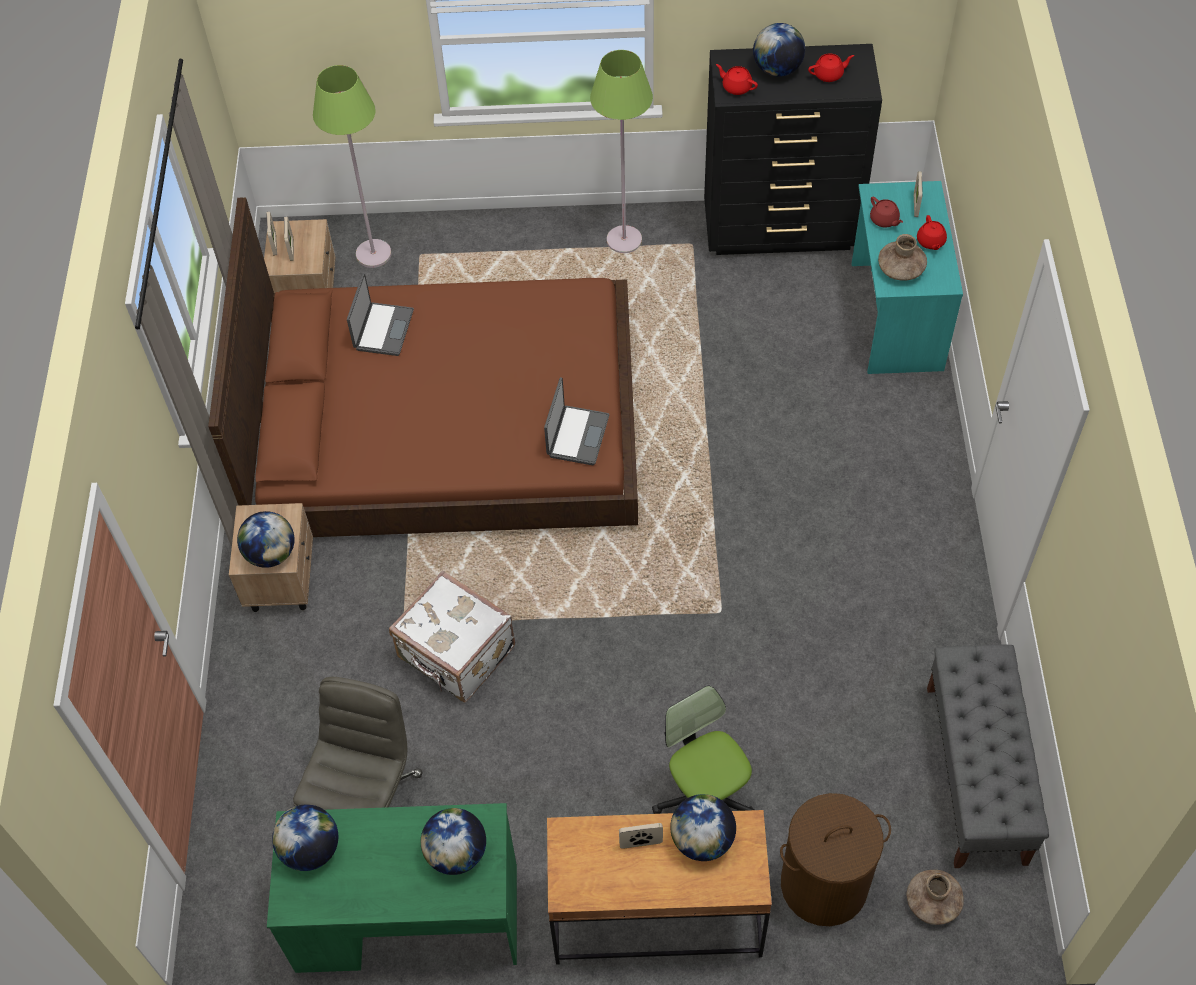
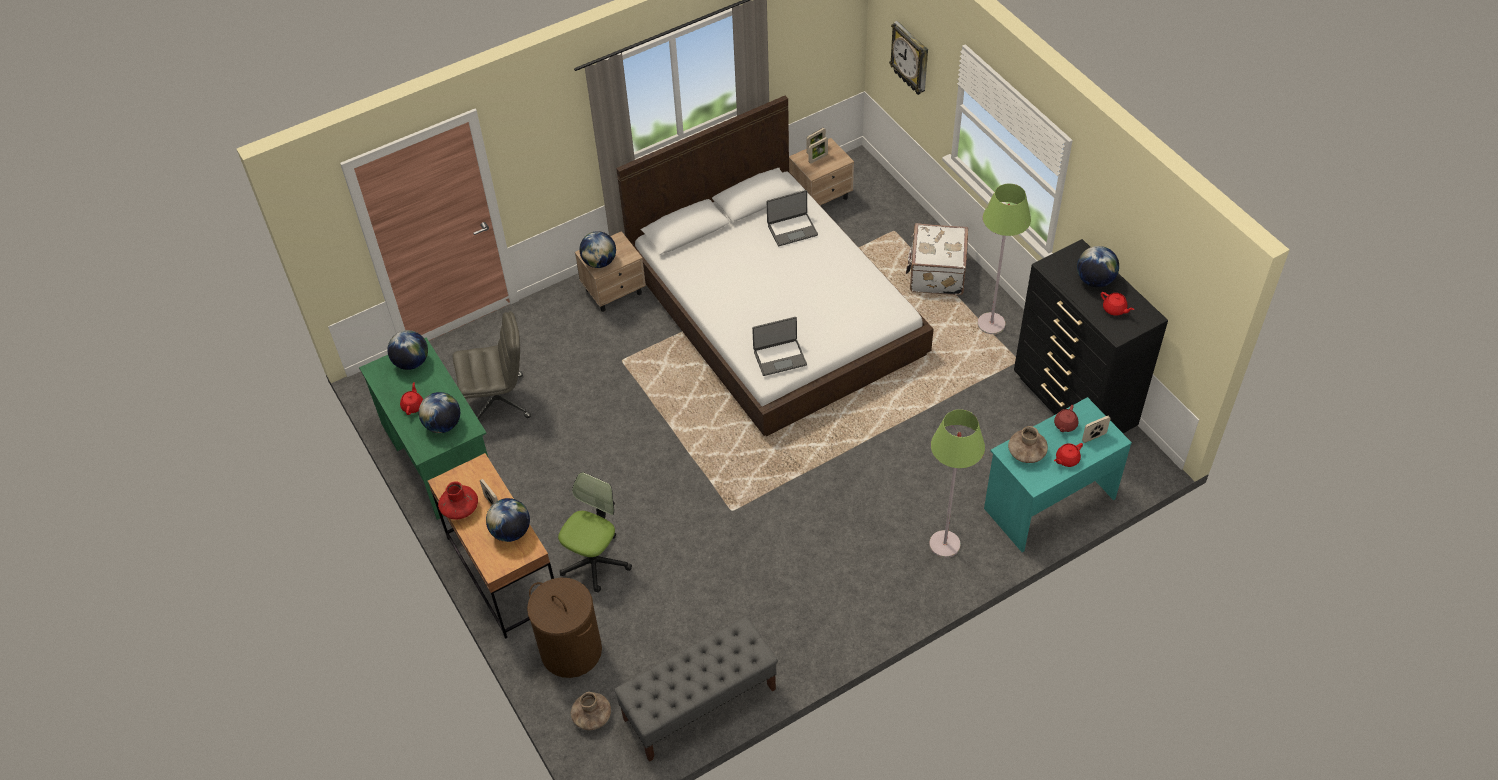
camera: 60 degrees right, 5 degrees down
brown bed [208,197,638,537] -> white bed [616,96,934,436]
green floor lamp [313,65,391,268] -> green floor lamp moved to [929,409,985,558]
white suitcase [389,571,515,702] -> white suitcase moved to [906,223,968,295]
red teapot [716,64,758,95] -> red teapot moved to [400,382,423,415]
none -> red vase [438,481,478,520]
none -> wall clock [889,21,928,95]

